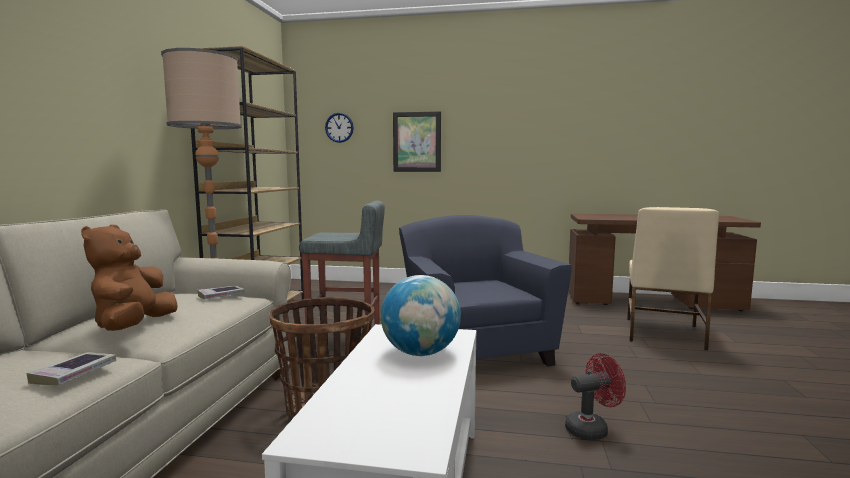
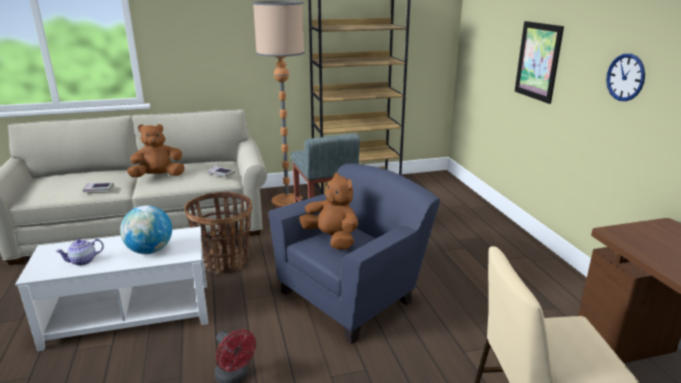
camera: 65 degrees right, 15 degrees up
wall clock [325,113,354,143] -> wall clock moved to [606,54,645,101]
none -> teapot [56,239,104,266]
none -> brown plush toy [299,172,358,250]

